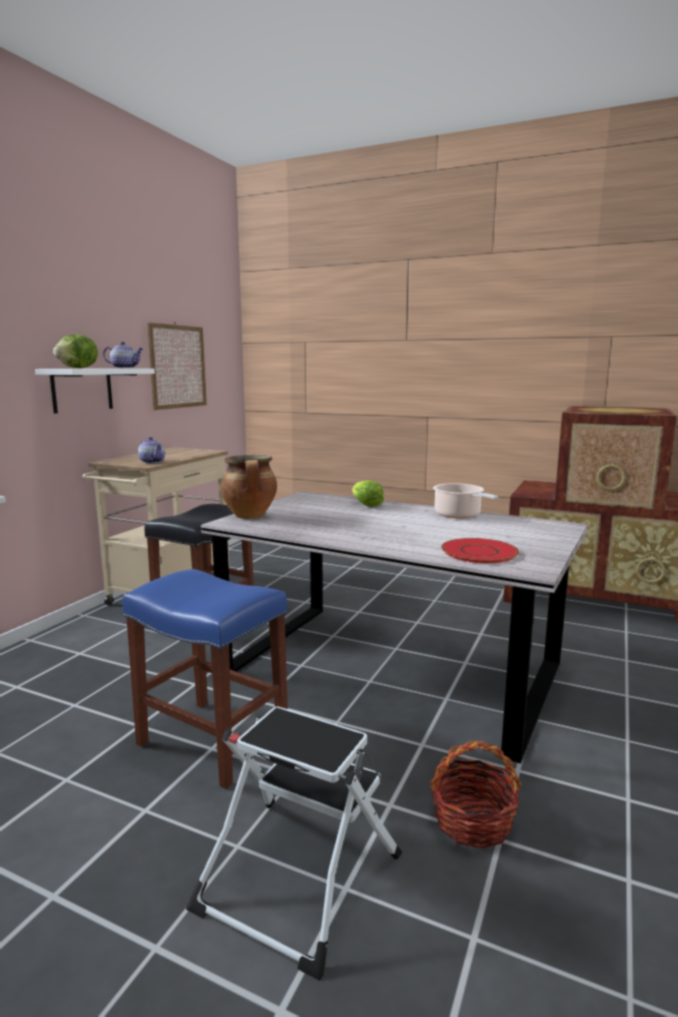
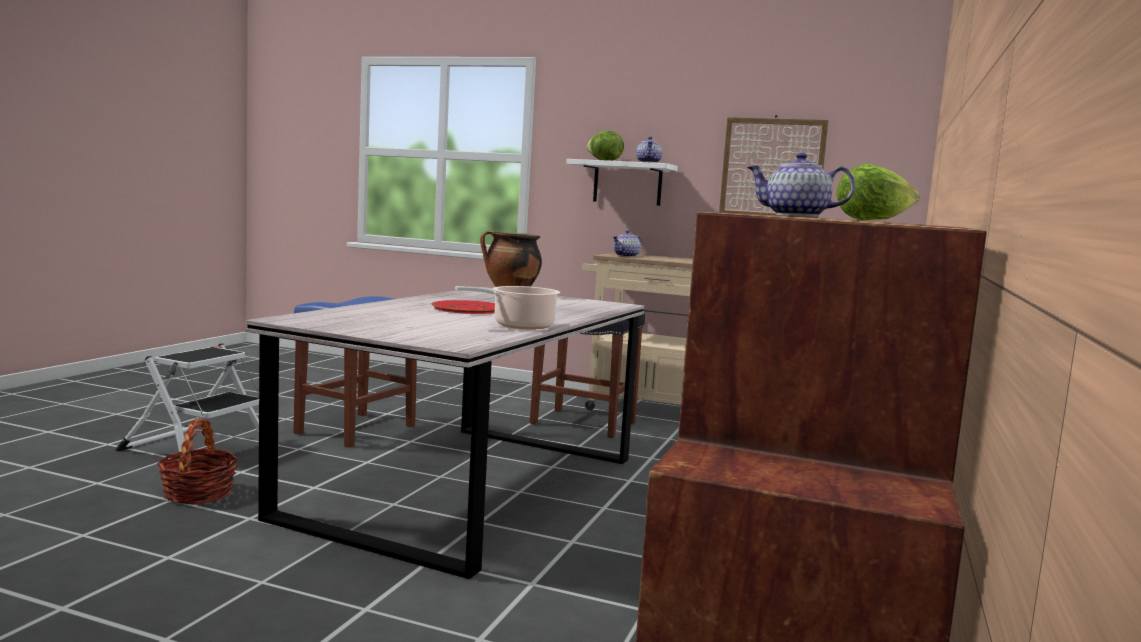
camera: 85 degrees right, 5 degrees down
lettuce [352,480,384,507] -> lettuce moved to [836,164,920,220]
red plate [441,538,519,563] -> red plate moved to [431,300,495,314]
none -> teapot [747,153,855,217]

